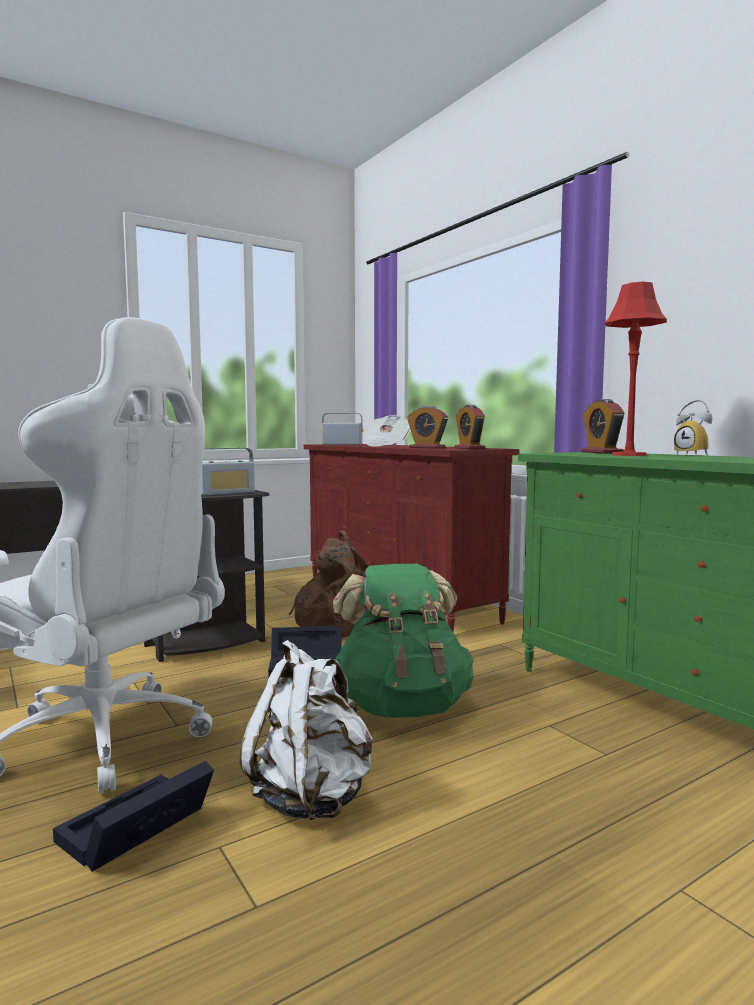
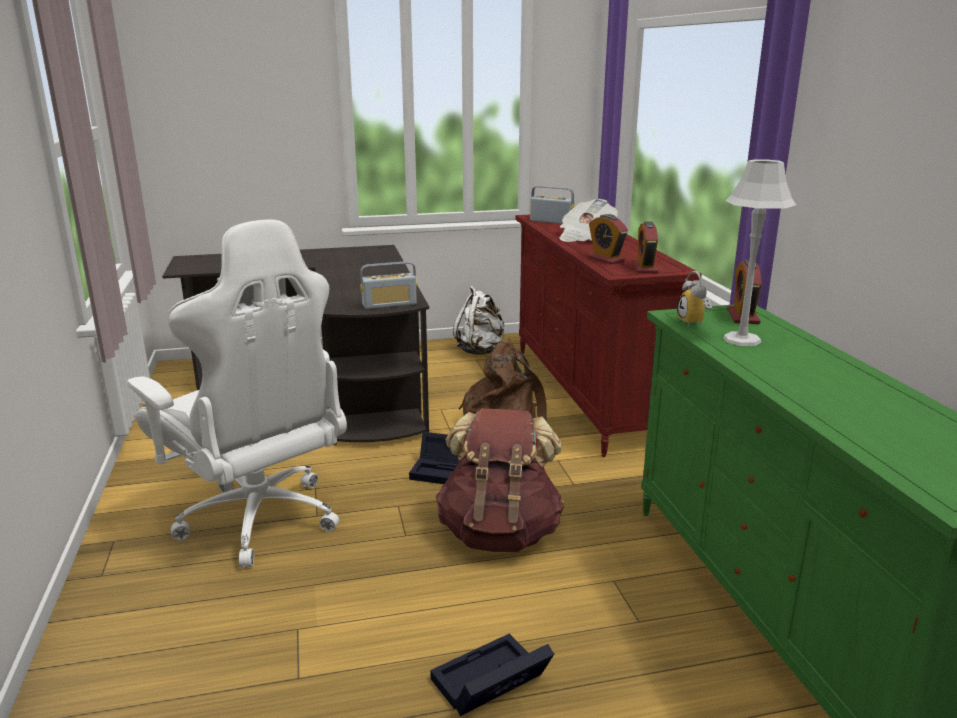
camera: 20 degrees right, 15 degrees up
black storage box [53,761,214,872] -> black storage box moved to [430,634,554,716]
white backpack [240,640,373,820] -> white backpack moved to [453,286,504,355]
green backpack [333,564,473,718] -> brown backpack [435,408,564,552]
red table lamp [605,282,667,456] -> grey table lamp [723,159,796,346]
alarm clock [674,400,712,455] -> alarm clock moved to [677,271,712,327]

